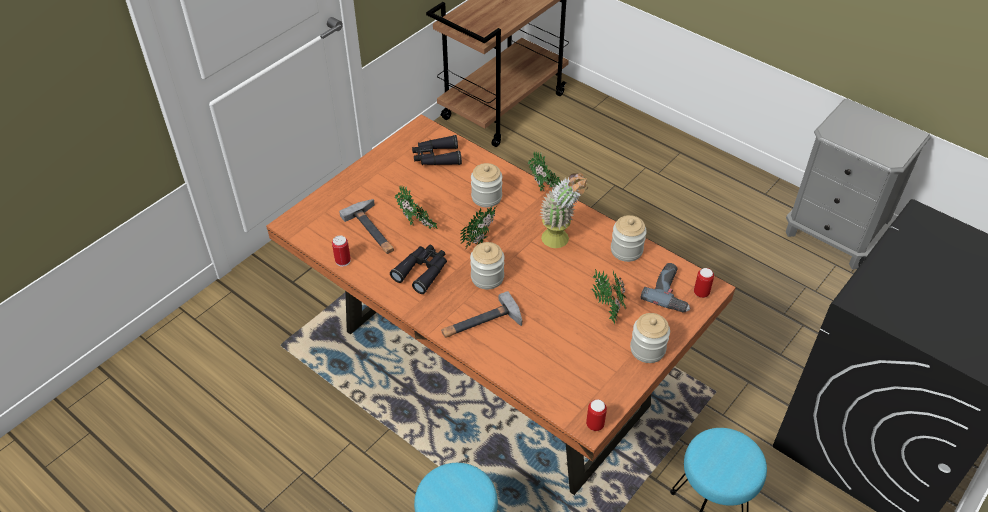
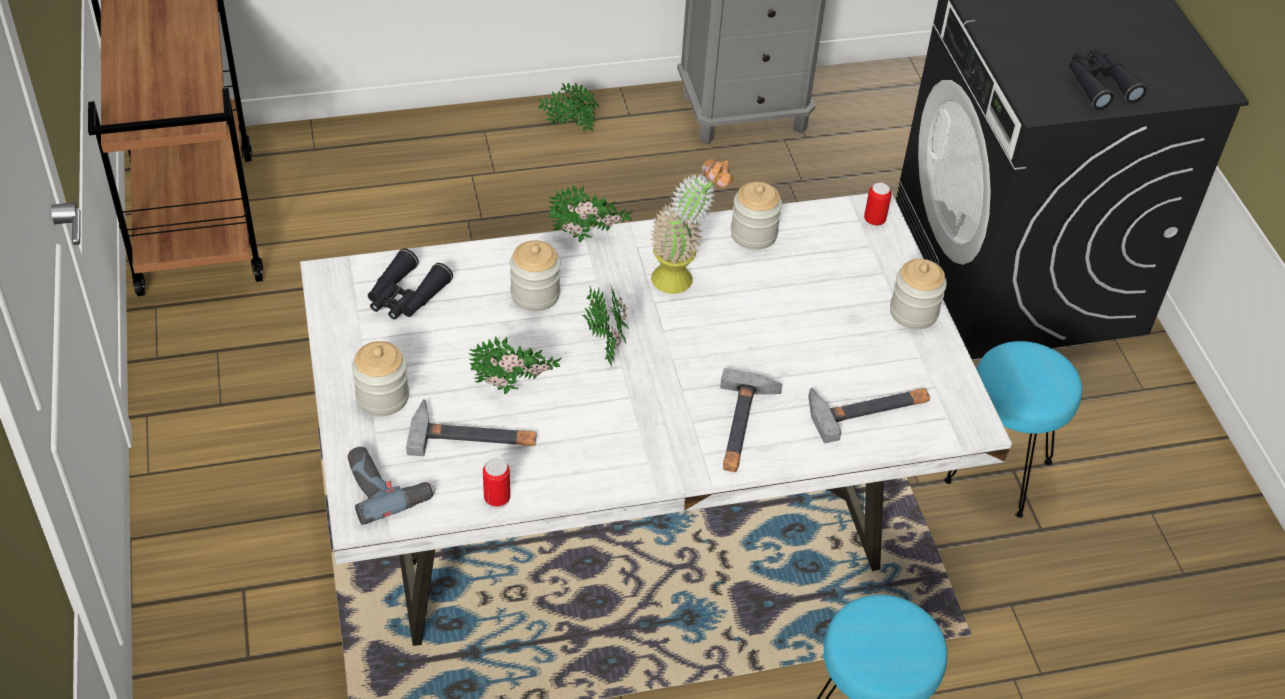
camera: 55 degrees left, 0 degrees up
orange dining table [266,114,736,495] -> white dining table [300,191,1012,646]
black binoculars [390,245,447,294] -> black binoculars moved to [1069,49,1147,110]
jar [470,242,505,289] -> jar moved to [352,341,409,416]
can [586,399,607,431] -> none
potted plant [591,269,627,325] -> potted plant moved to [538,83,599,131]
power drill [640,263,690,313] -> power drill moved to [348,447,436,525]
none -> hammer [808,388,930,443]

